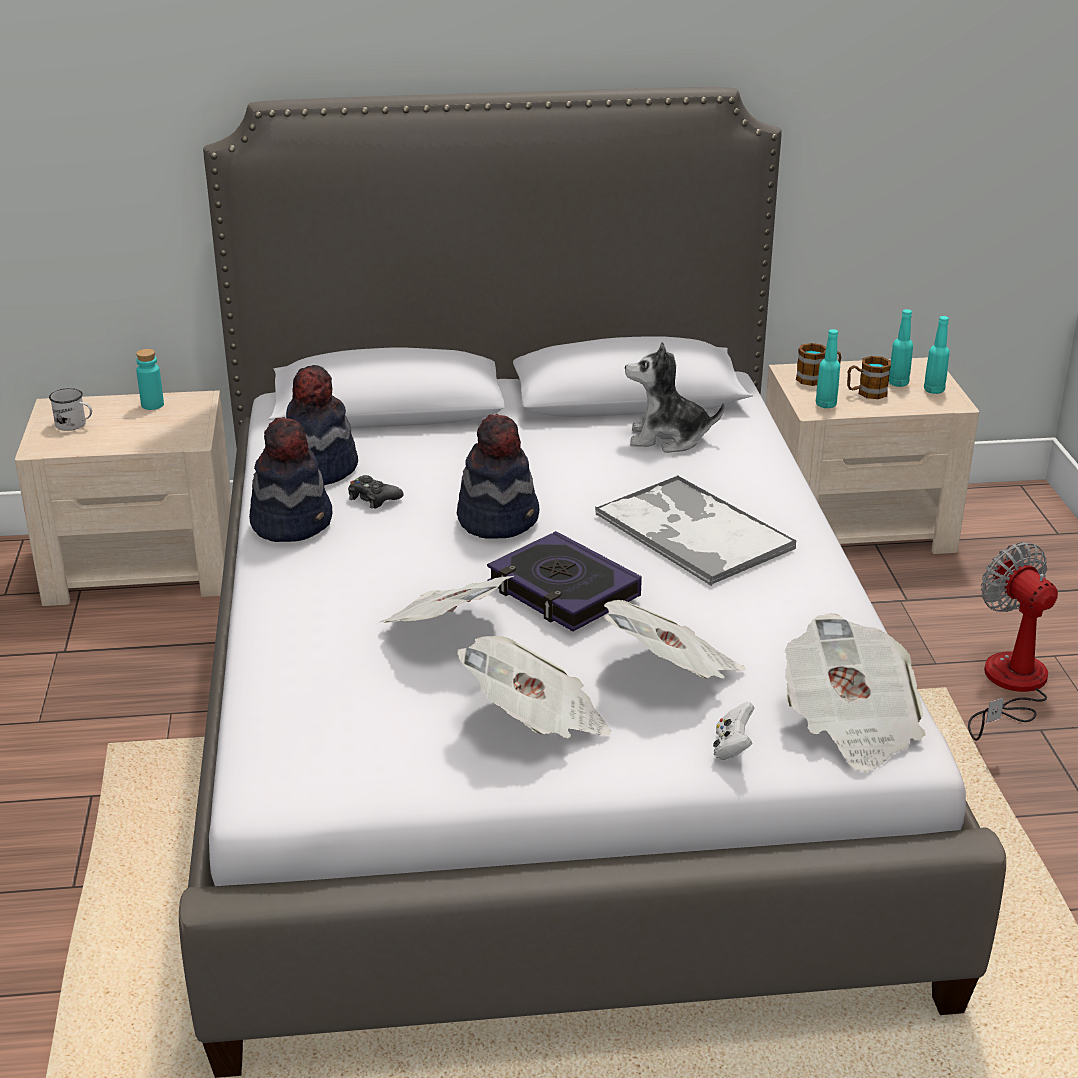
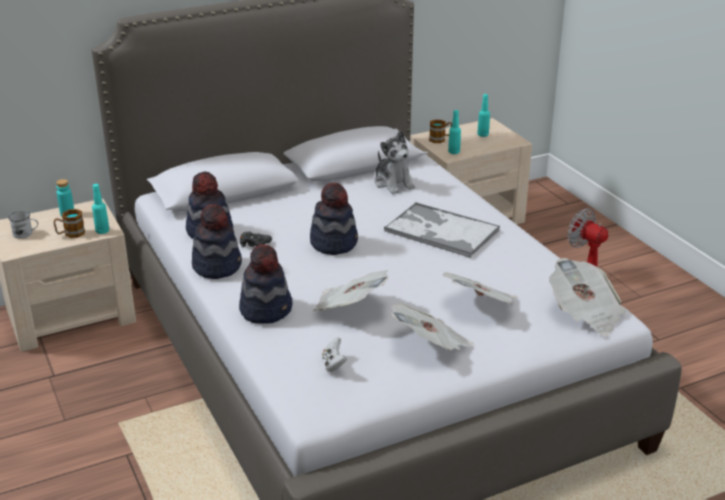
camera: 20 degrees left, 0 degrees up
book [487,531,642,631] -> none
plush toy [625,342,725,453] -> plush toy turned 105 degrees counterclockwise [374,130,415,194]
white game controller [713,702,754,760] -> white game controller moved to [322,337,347,372]
mug [847,356,891,399] -> mug moved to [54,209,85,238]
turquoise bottle [924,316,950,394] -> turquoise bottle moved to [92,184,109,234]
none -> hat [239,244,293,324]

